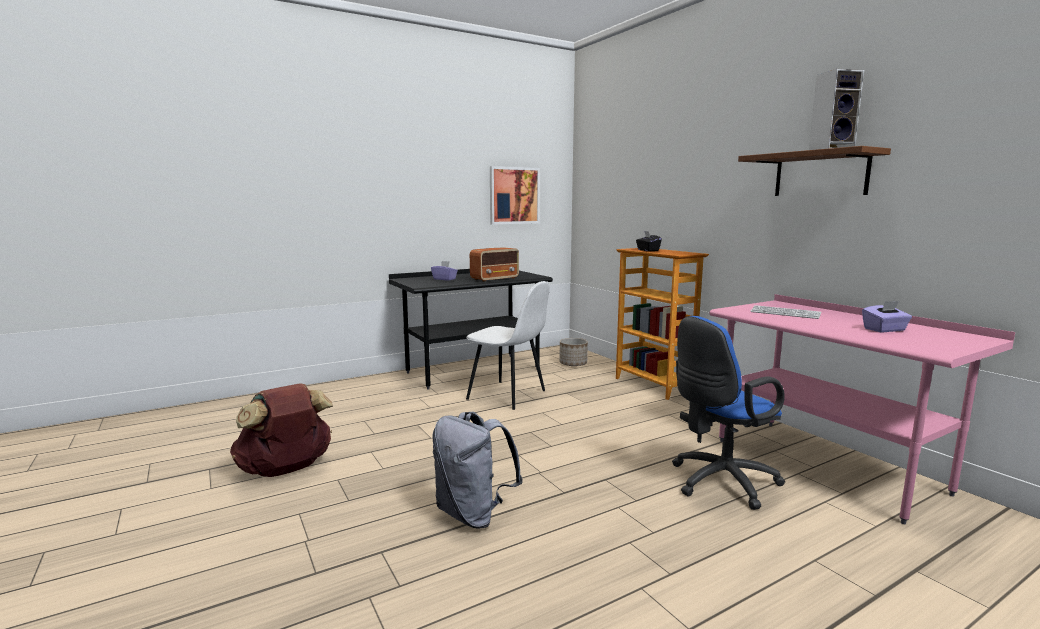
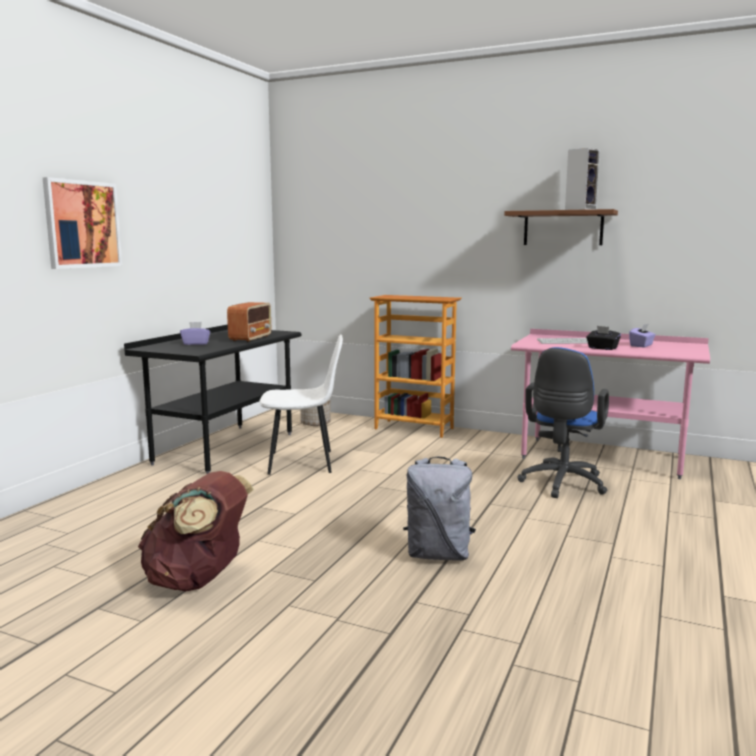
camera: 35 degrees left, 0 degrees up
picture [490,166,540,225] -> picture moved to [43,177,122,269]
black tissue box [636,231,662,251] -> black tissue box moved to [586,326,621,350]

